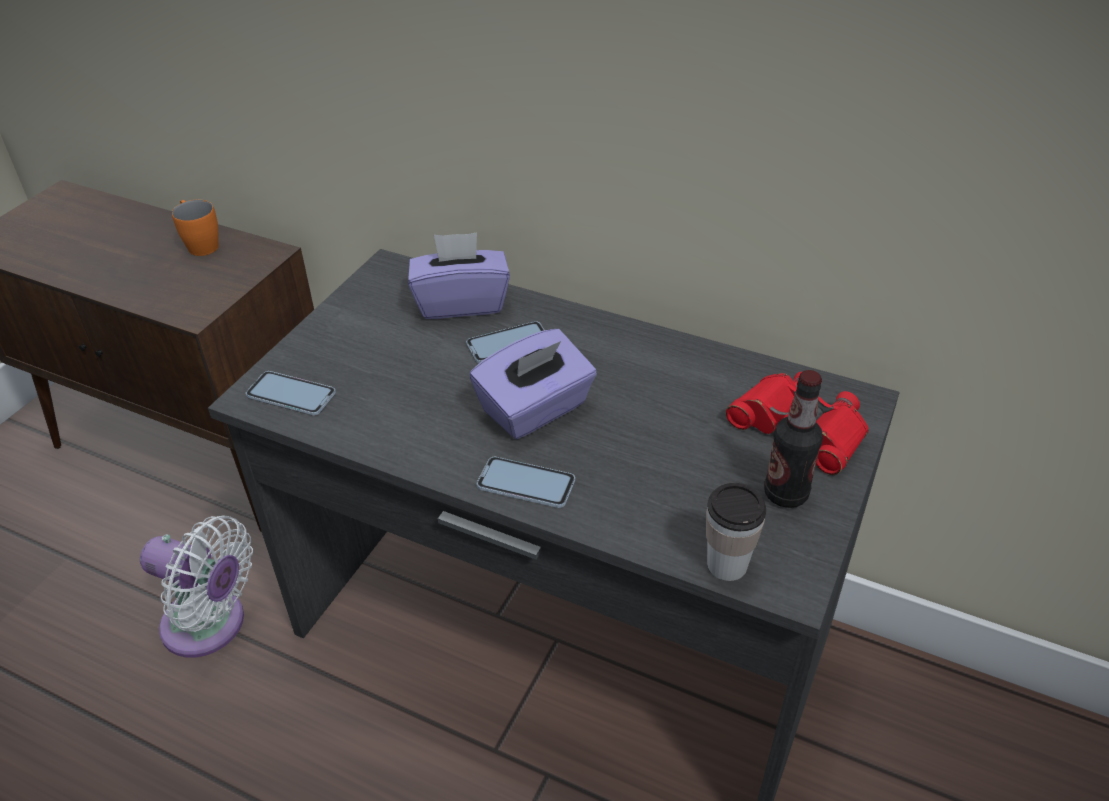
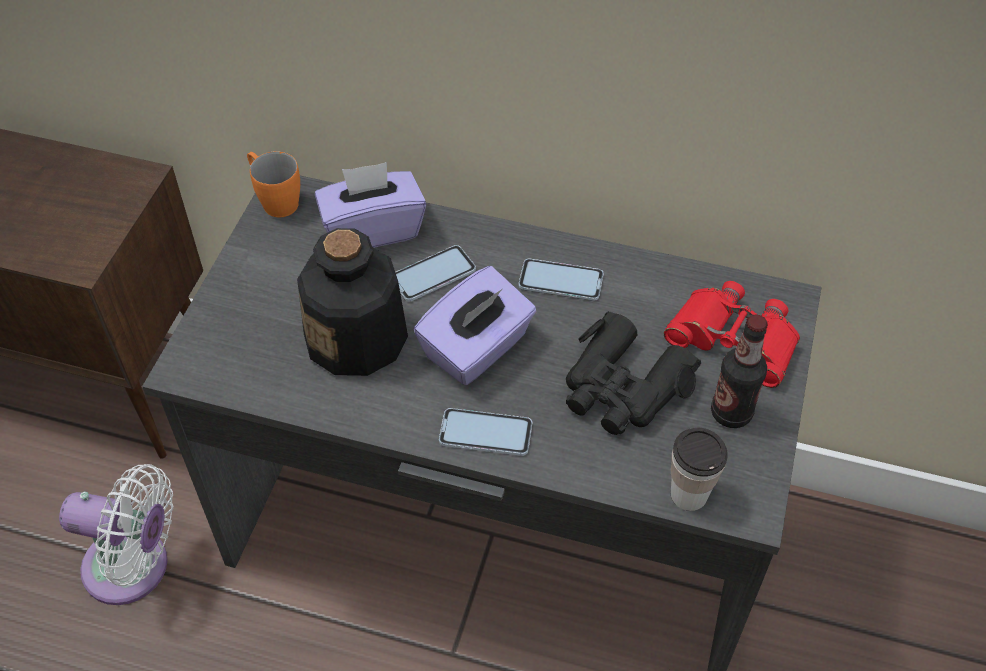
camera: 10 degrees left, 10 degrees up
orange mug [172,200,219,256] -> orange mug moved to [247,151,300,217]
phone [246,371,336,416] -> phone moved to [519,258,604,301]
none -> bottle [297,228,408,376]
none -> black binoculars [566,311,701,435]

